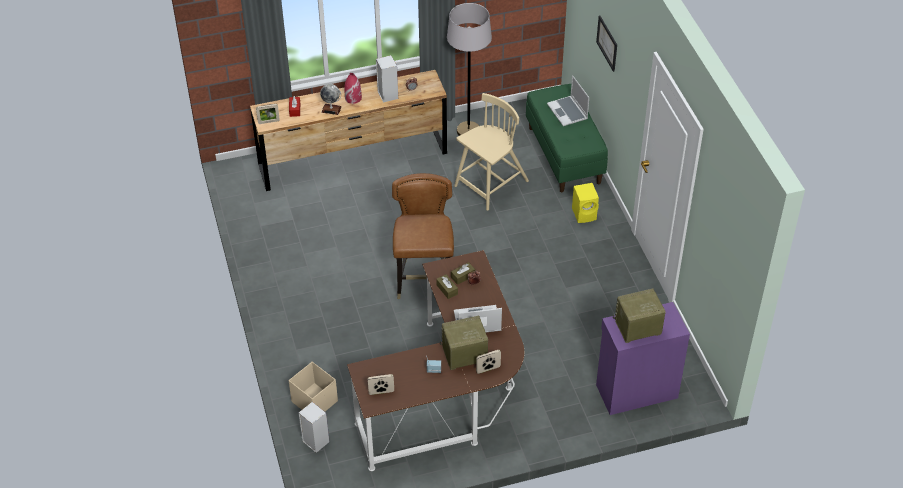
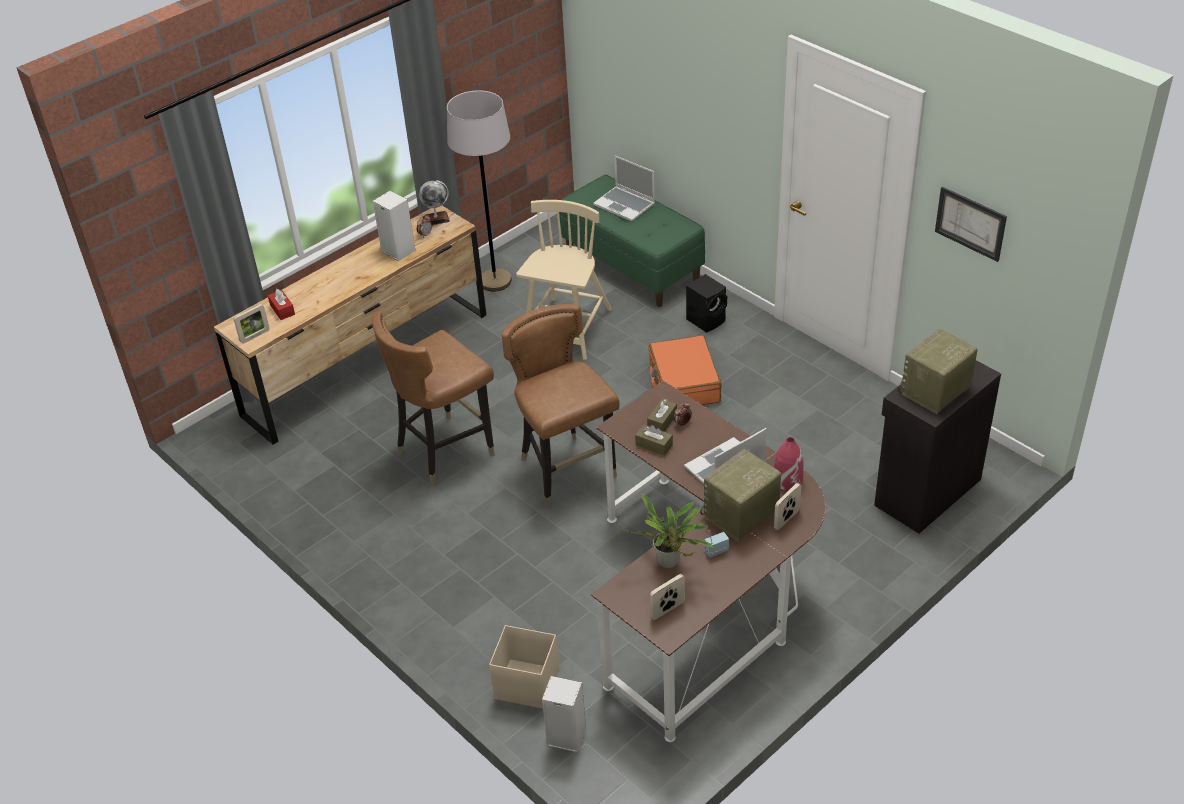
camera: 25 degrees left, 5 degrees down
globe [320,84,341,115] -> globe moved to [419,180,450,225]
red vase [344,73,362,104] -> red vase moved to [774,437,804,490]
yellow speaker [572,183,599,223] -> black speaker [686,274,727,333]
picture [596,15,617,72] -> picture moved to [935,187,1007,262]
purple cabinet [596,302,690,415] -> black cabinet [874,360,1001,533]
none -> brown chair [372,311,495,486]
none -> potted plant [620,494,715,568]
none -> orange suitcase [648,335,722,405]

